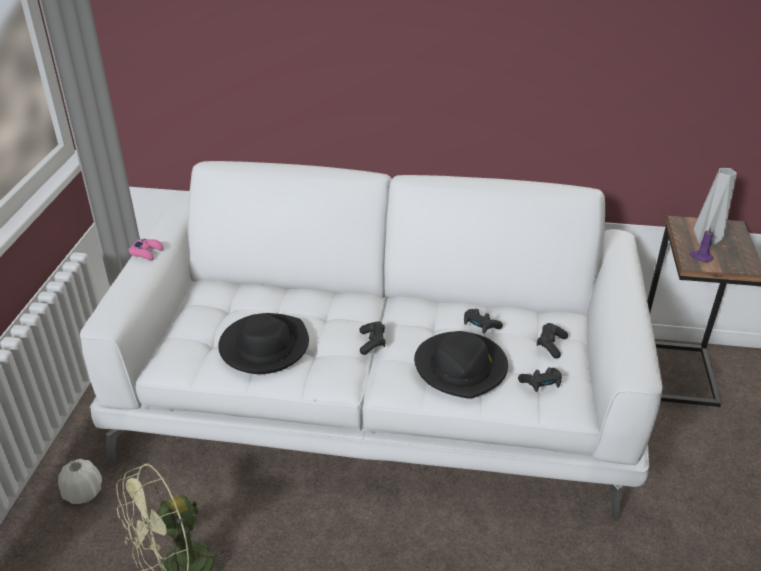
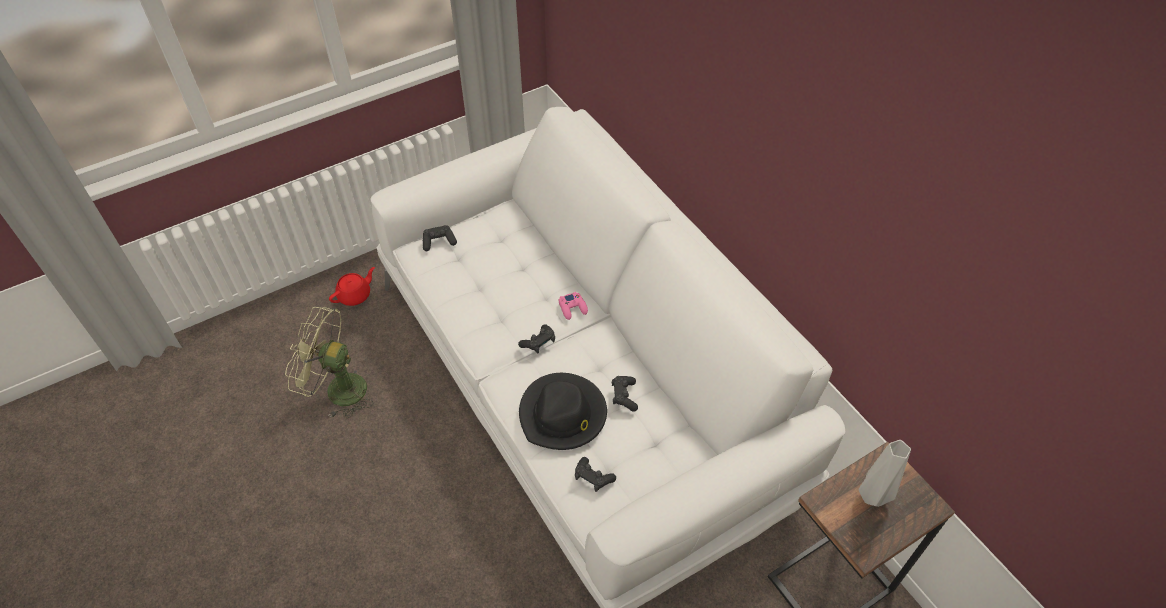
camera: 50 degrees right, 15 degrees up
white vase [58,459,102,504] -> red teapot [329,267,375,306]
pink game controller [128,239,164,260] -> pink game controller moved to [558,292,588,320]
black hat [218,313,309,374] -> none
black game controller [536,323,568,359] -> black game controller moved to [423,225,457,251]
purple candle [689,226,714,262] -> none

